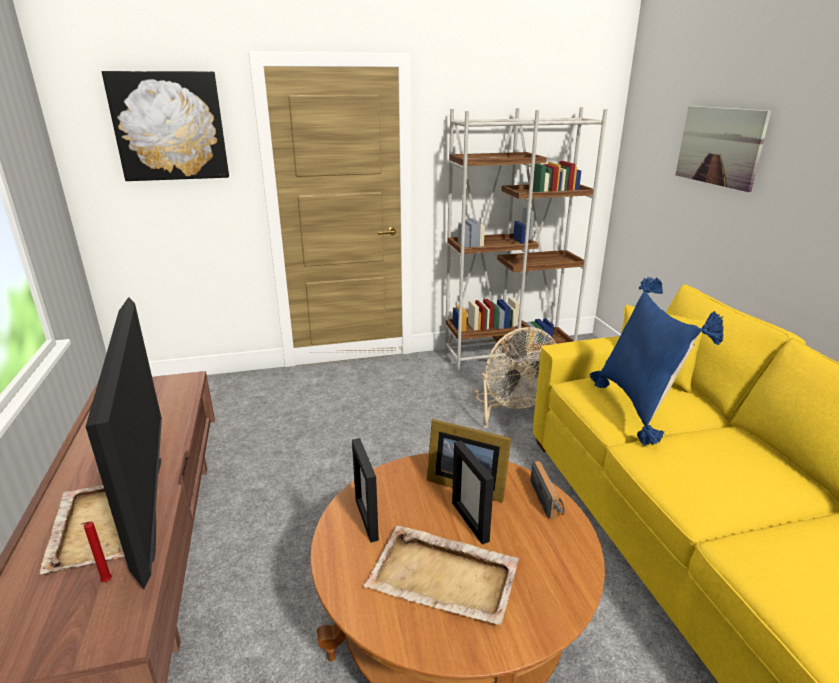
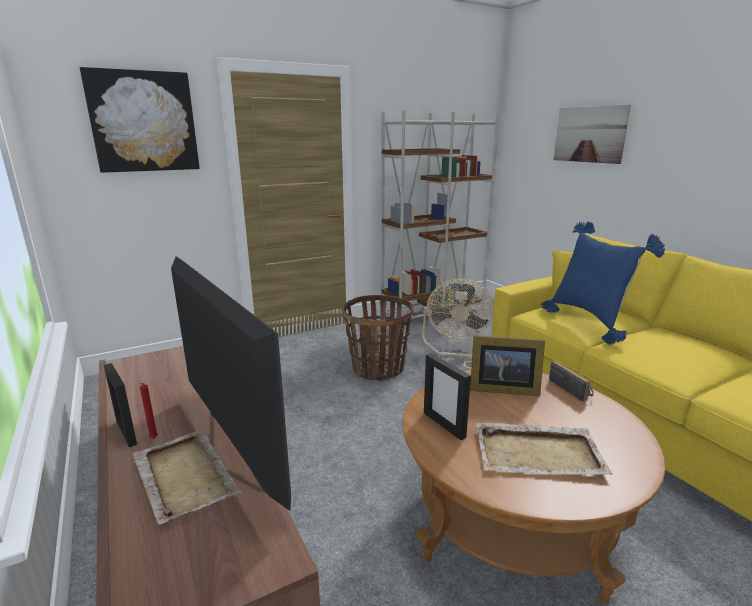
camera: 15 degrees left, 5 degrees down
red candle [81,521,112,582] -> red candle moved to [140,383,158,439]
picture frame [452,440,494,544] -> picture frame moved to [104,363,137,447]
beige fan [474,327,556,428] -> beige fan turned 135 degrees counterclockwise [422,279,494,369]
none -> basket [342,295,413,381]

